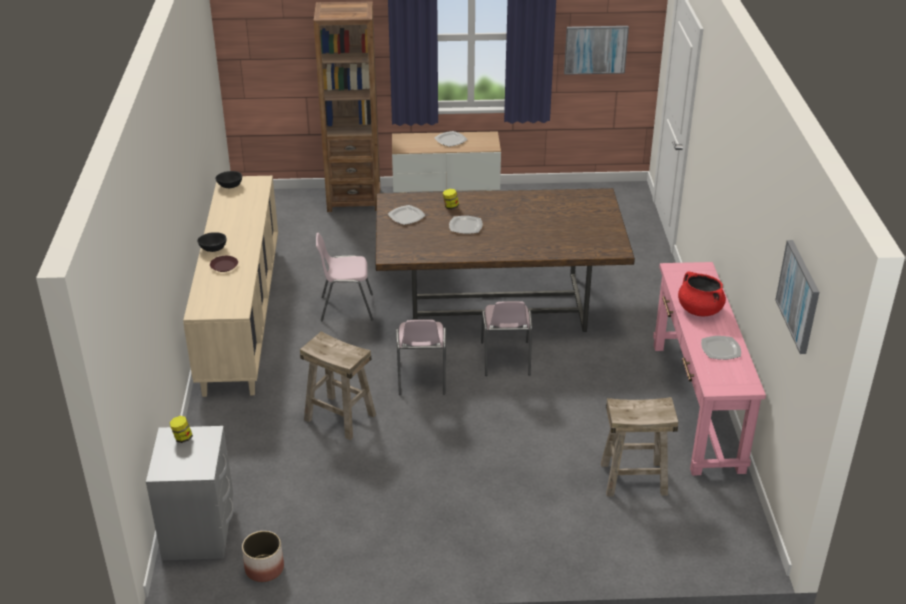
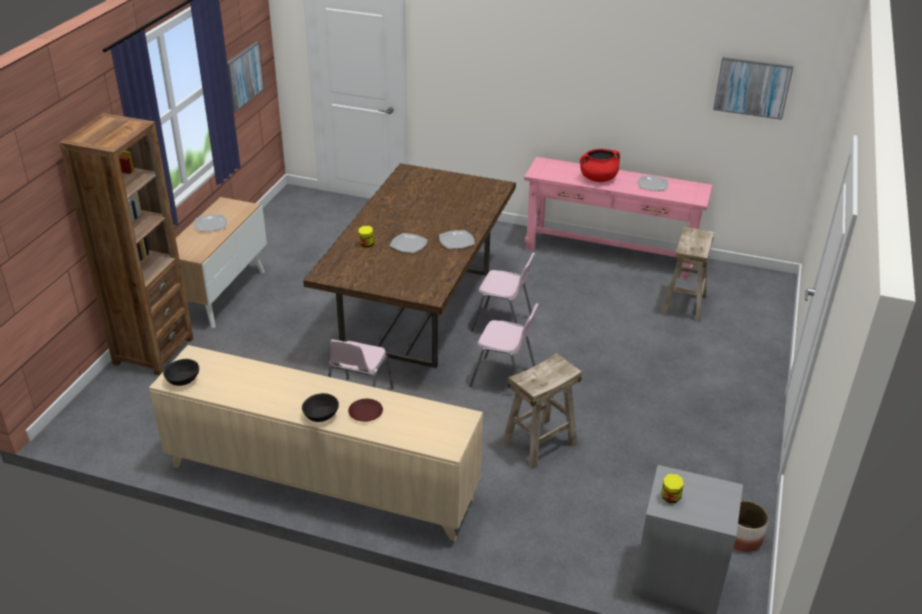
camera: 70 degrees left, 0 degrees up
plate [388,205,426,225] -> plate moved to [439,230,475,249]

